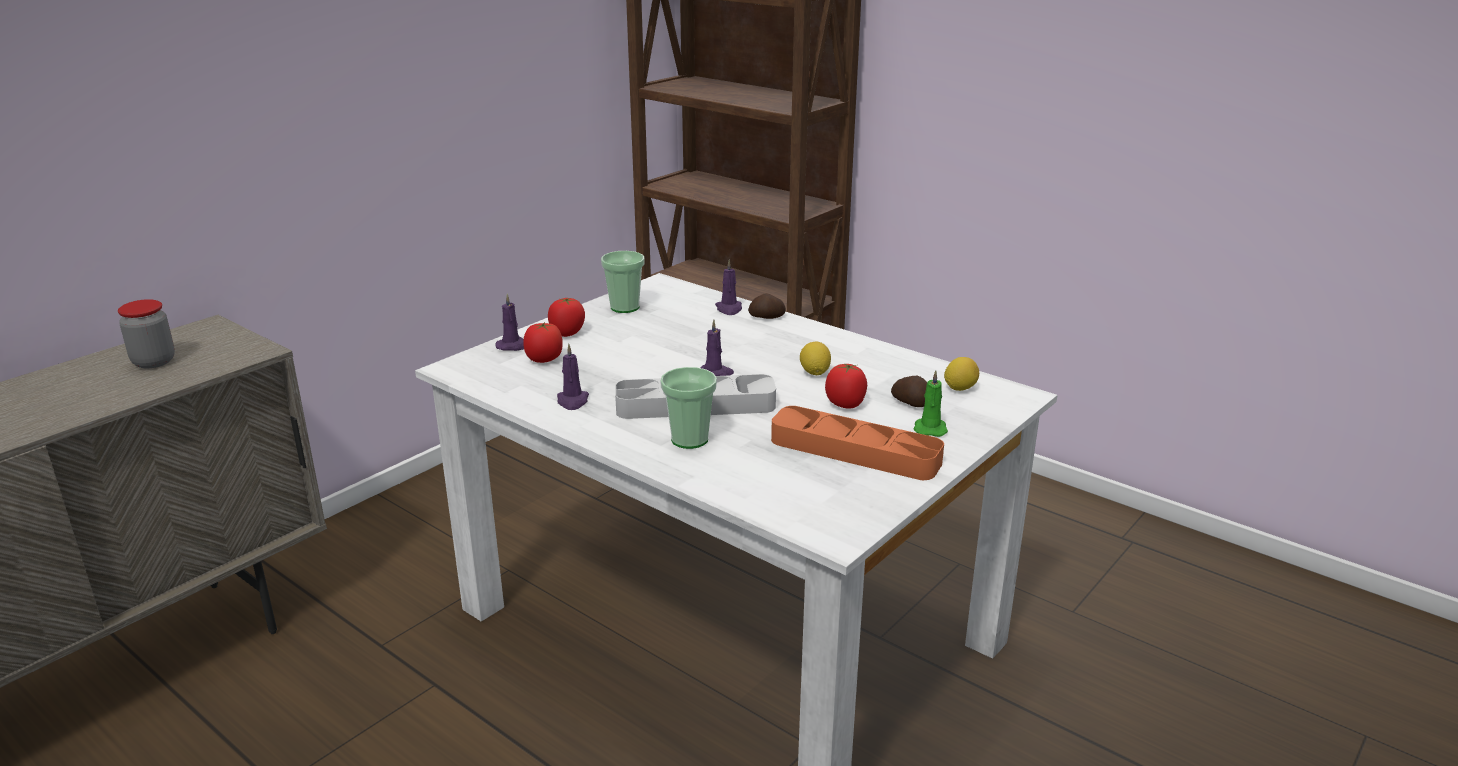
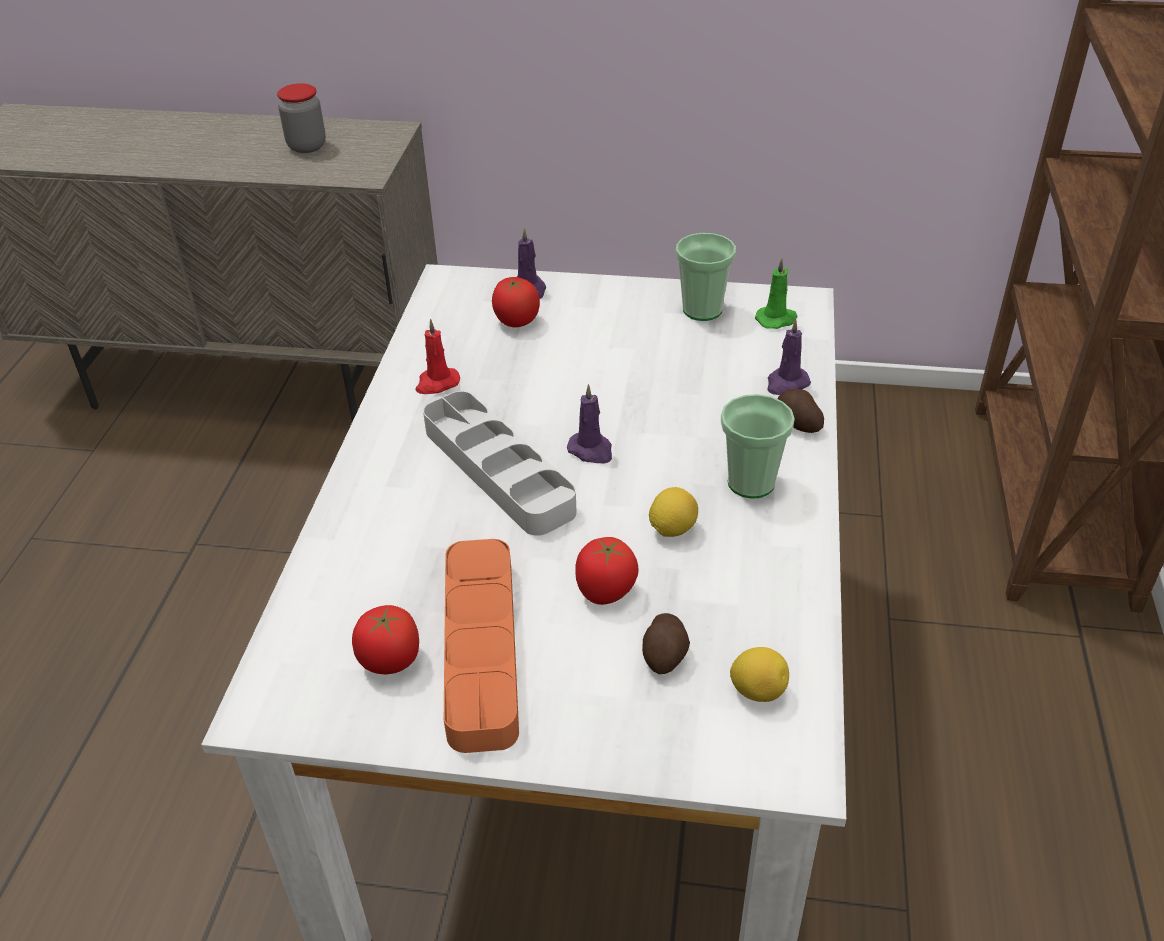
camera: 60 degrees right, 15 degrees up
tomato [548,298,585,337] -> tomato moved to [352,605,419,674]
purple candle [557,344,589,410] -> red candle [415,319,460,394]
cup [660,367,717,449] -> cup moved to [721,394,795,499]
green candle [914,370,948,437] -> green candle moved to [755,258,798,329]

